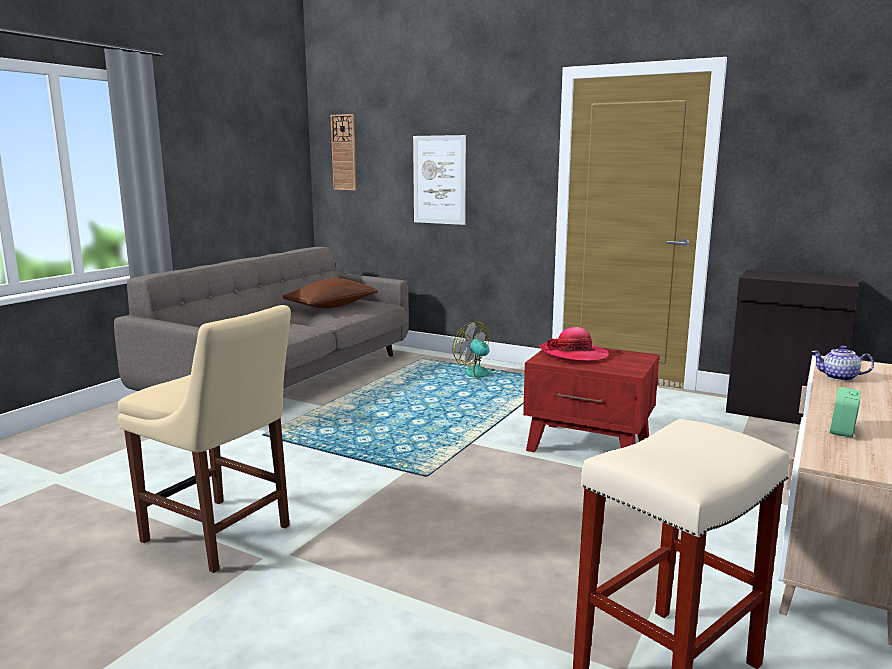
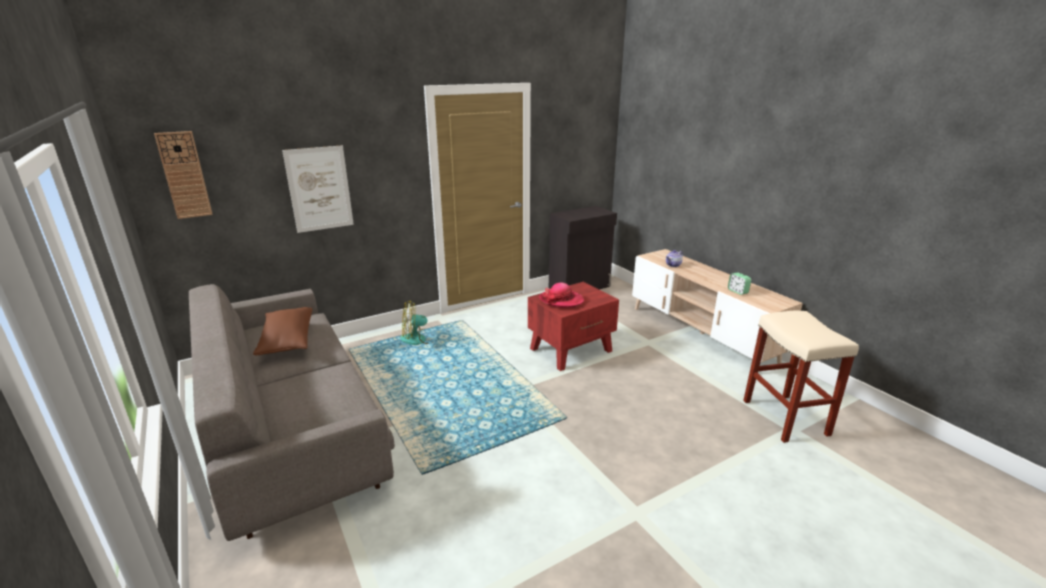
camera: 60 degrees left, 10 degrees up
beige chair [118,305,291,573] -> none

